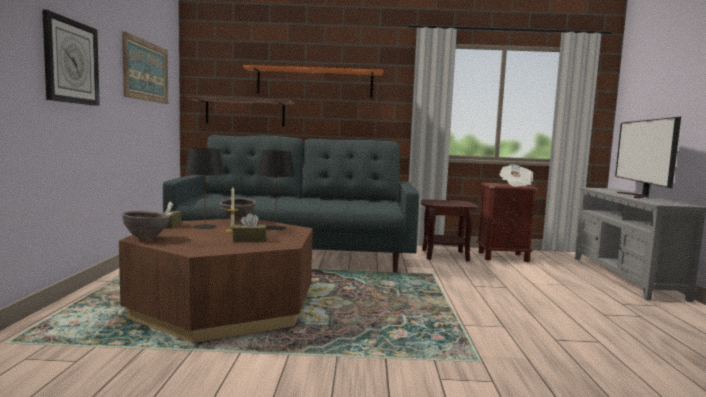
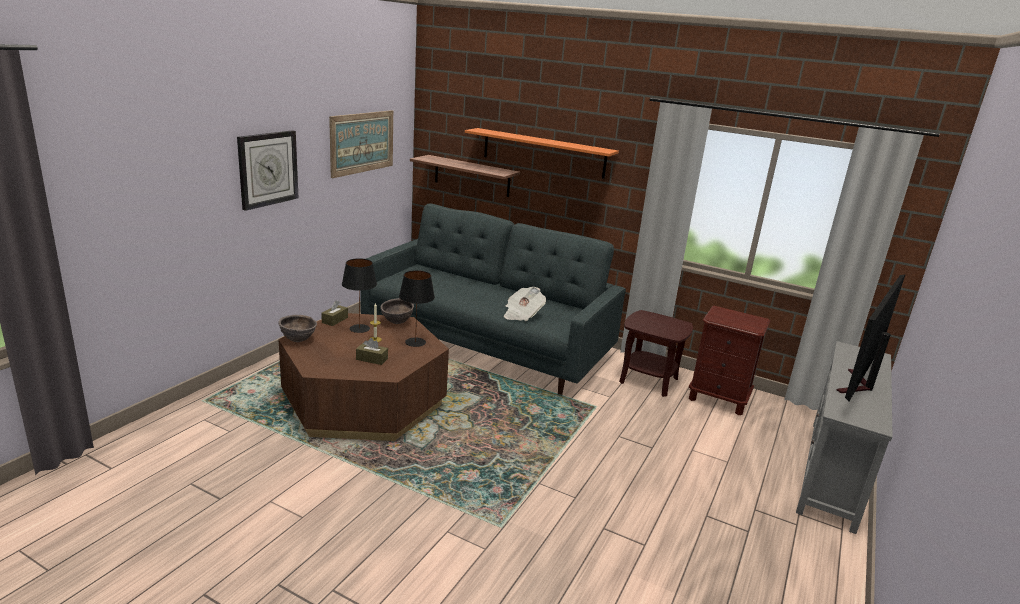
camera: 25 degrees right, 15 degrees up
newspaper [499,164,533,187] -> newspaper moved to [504,287,546,321]

